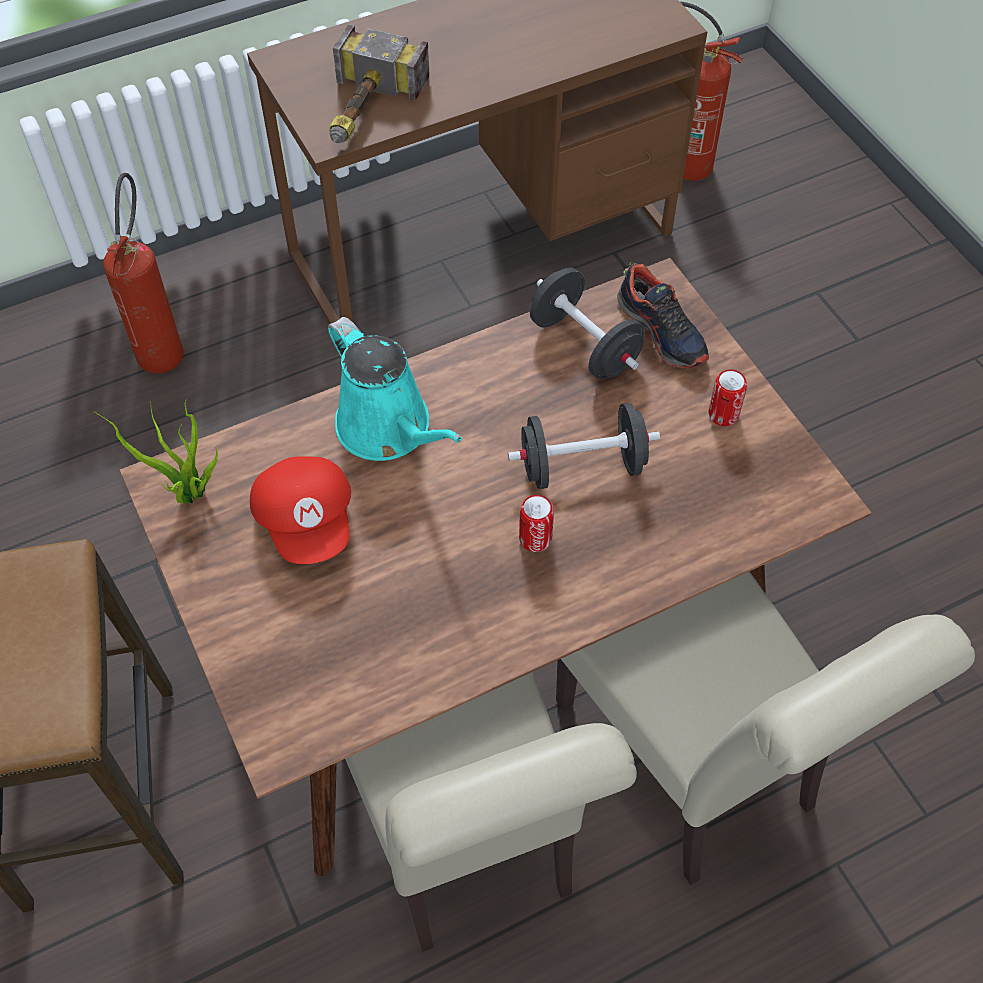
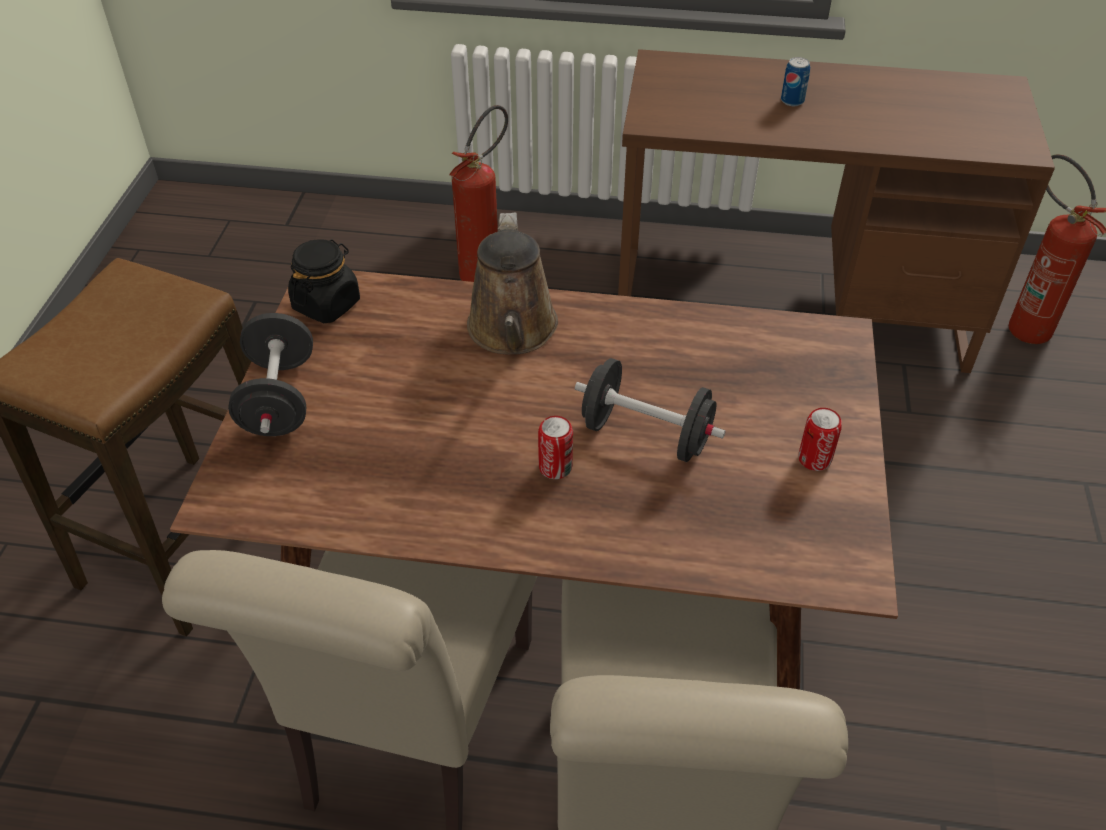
camera: 35 degrees right, 10 degrees down
potted plant [95,399,218,504] -> black jar [288,239,360,323]
red cap [250,456,351,564] -> none
turquoise watering can [328,317,462,461] -> brown watering can [467,212,558,355]
hammer [329,24,430,143] -> none
black dumbbell [530,268,645,380] -> black dumbbell moved to [228,313,313,436]
shoe [617,262,709,369] -> none
none -> can [781,57,810,106]

